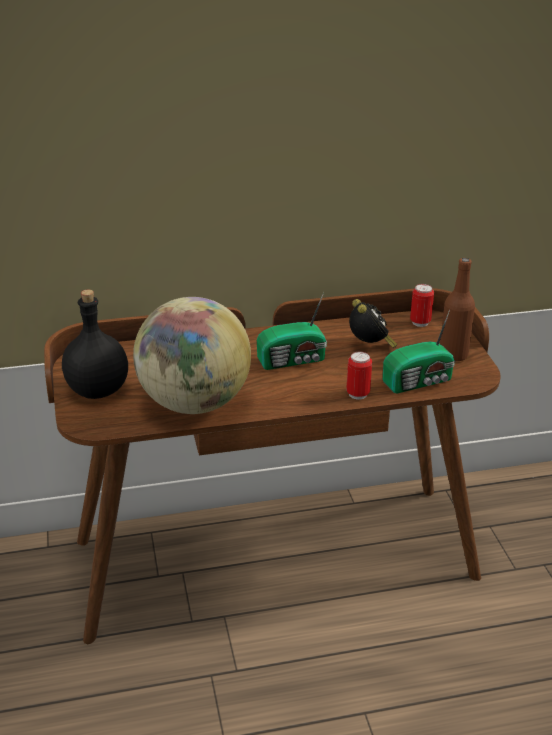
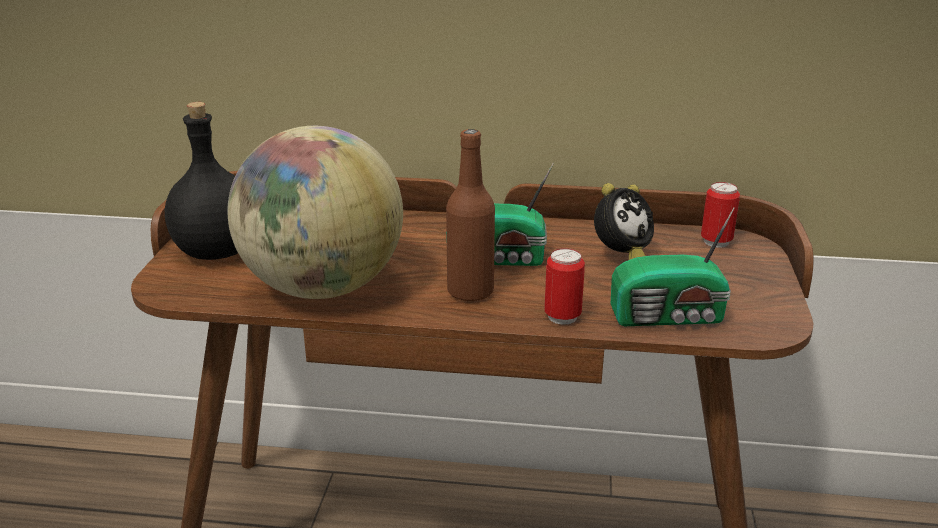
camera: 20 degrees right, 5 degrees down
alarm clock [349,299,397,348] -> alarm clock turned 45 degrees clockwise [594,183,654,260]
brown bottle [440,258,475,361] -> brown bottle moved to [446,129,495,302]

